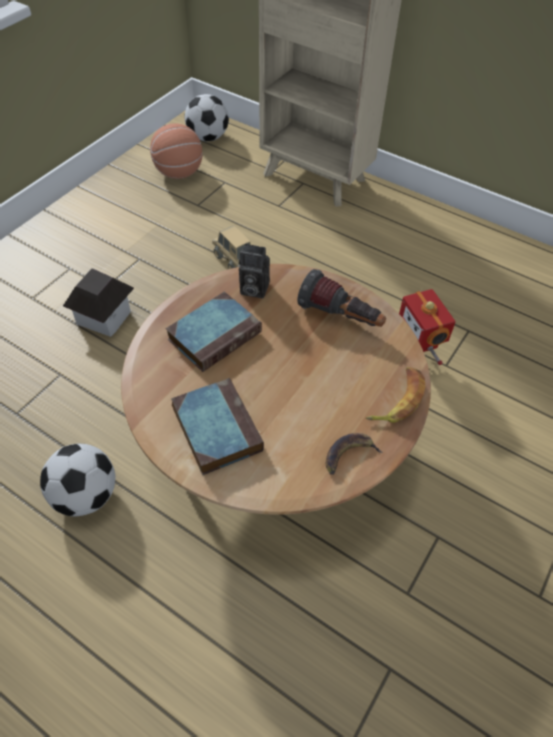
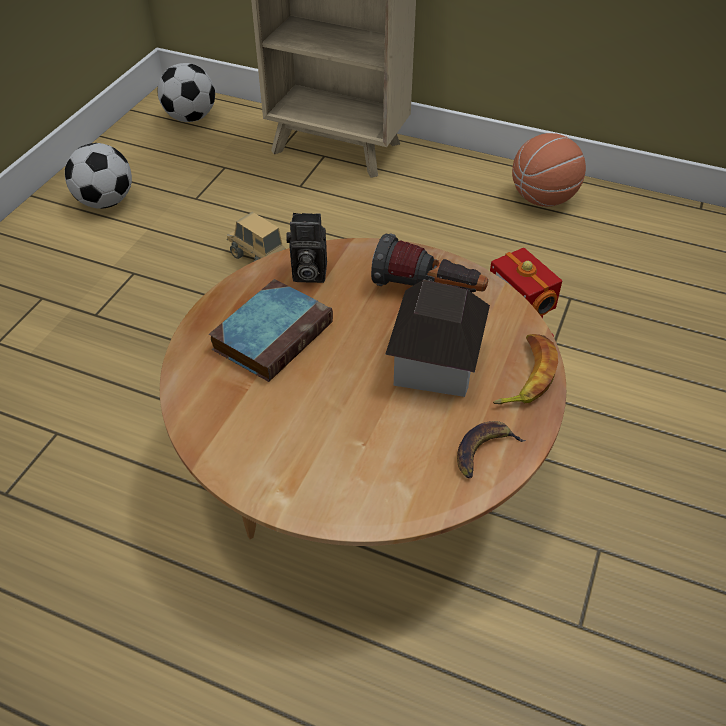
camera: 10 degrees left, 5 degrees down
football [40,443,115,516] -> football moved to [65,143,132,209]
toy house [63,268,134,337] -> toy house moved to [385,279,490,397]
basketball [150,123,202,179] -> basketball moved to [512,133,586,207]
book [171,378,264,475] -> none

